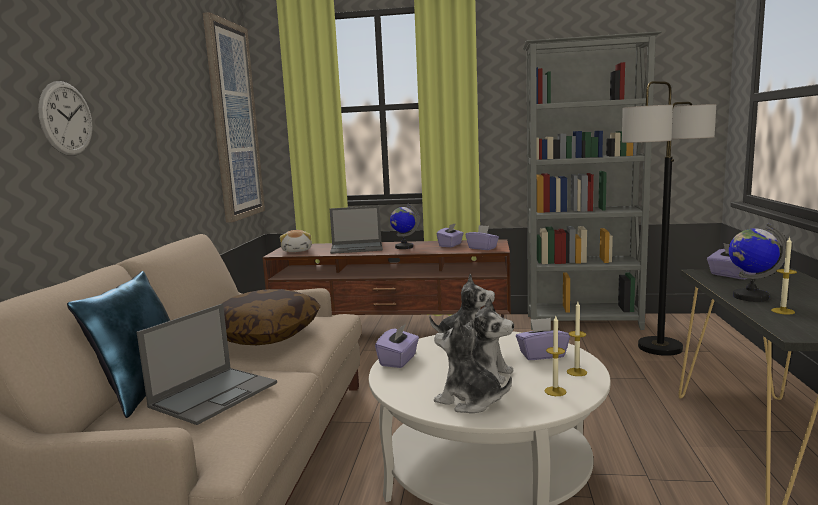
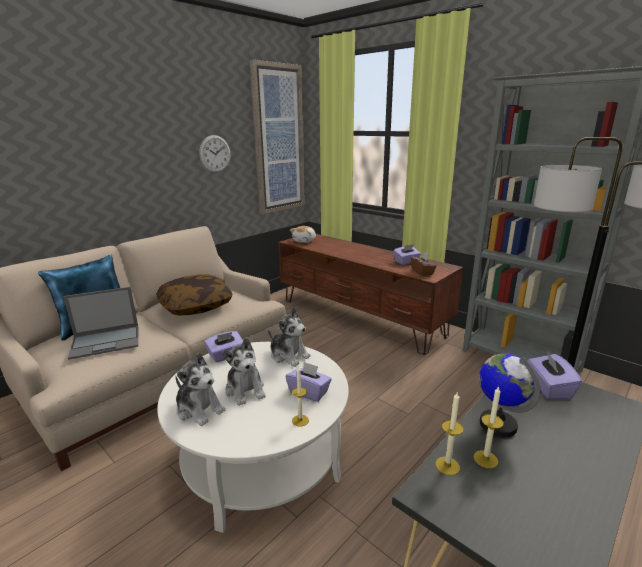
camera: 35 degrees right, 10 degrees up
wall clock [38,81,93,156] -> wall clock moved to [199,135,230,173]
laptop [330,206,383,254] -> none
globe [390,204,420,249] -> none
plush toy [434,318,512,413] -> plush toy turned 150 degrees clockwise [175,353,225,426]
purple tissue box [466,225,499,250] -> brown tissue box [411,251,437,276]
candle [545,316,566,396] -> candle moved to [435,391,464,476]

